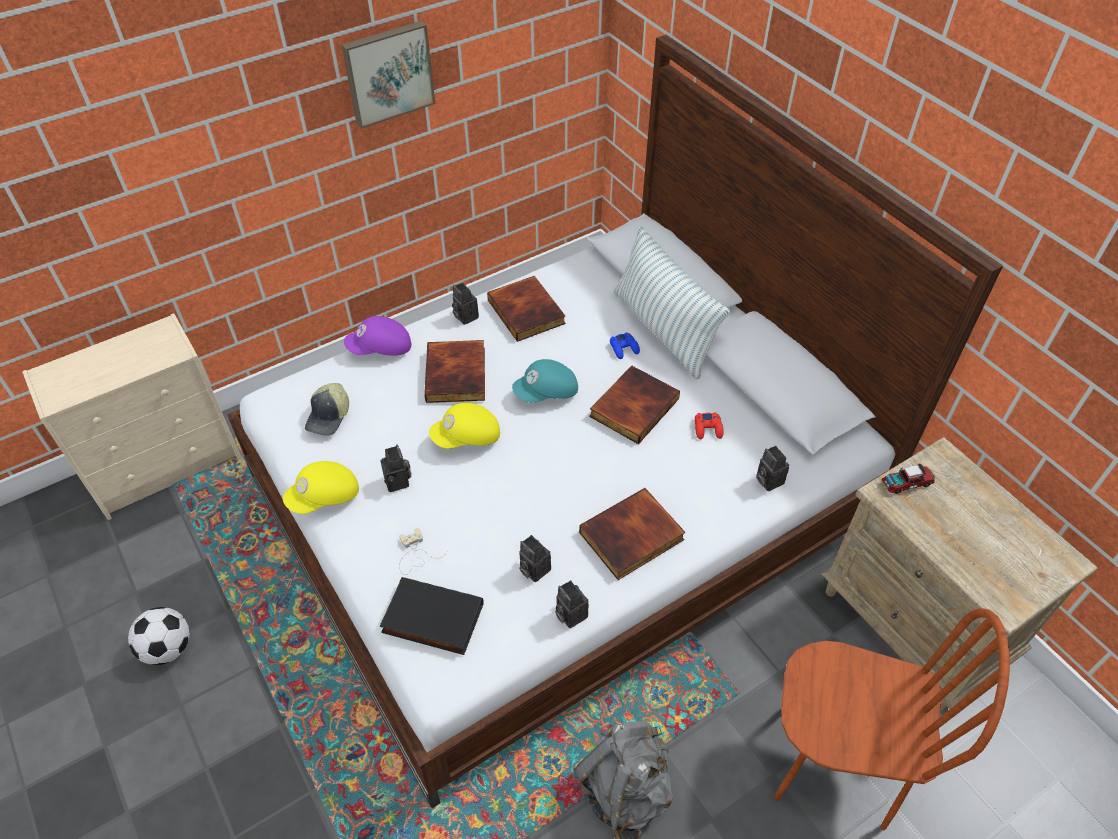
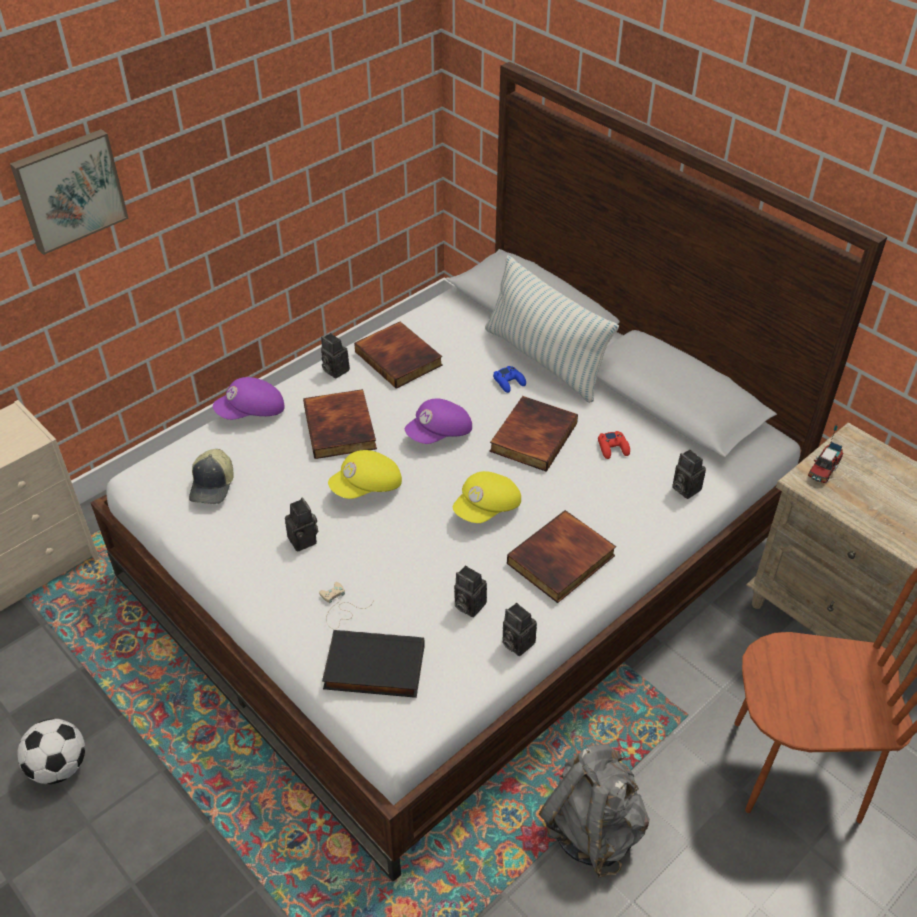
camera: 10 degrees left, 5 degrees down
yellow cap [283,461,359,514] -> yellow cap moved to [453,471,521,523]
picture [341,21,435,129] -> picture moved to [10,129,129,255]
turquoise cap [512,359,578,403] -> purple cap [405,399,472,444]
toy truck [882,463,935,494] -> toy truck turned 150 degrees clockwise [808,425,843,483]

